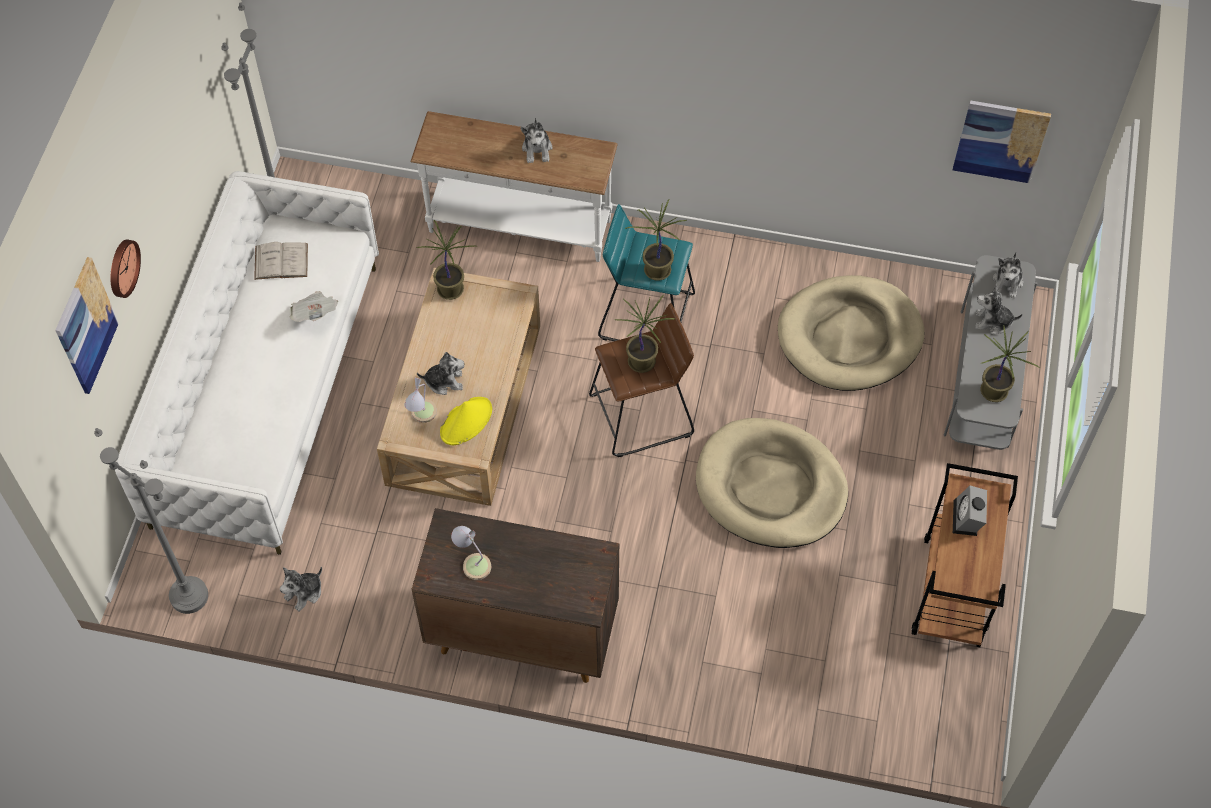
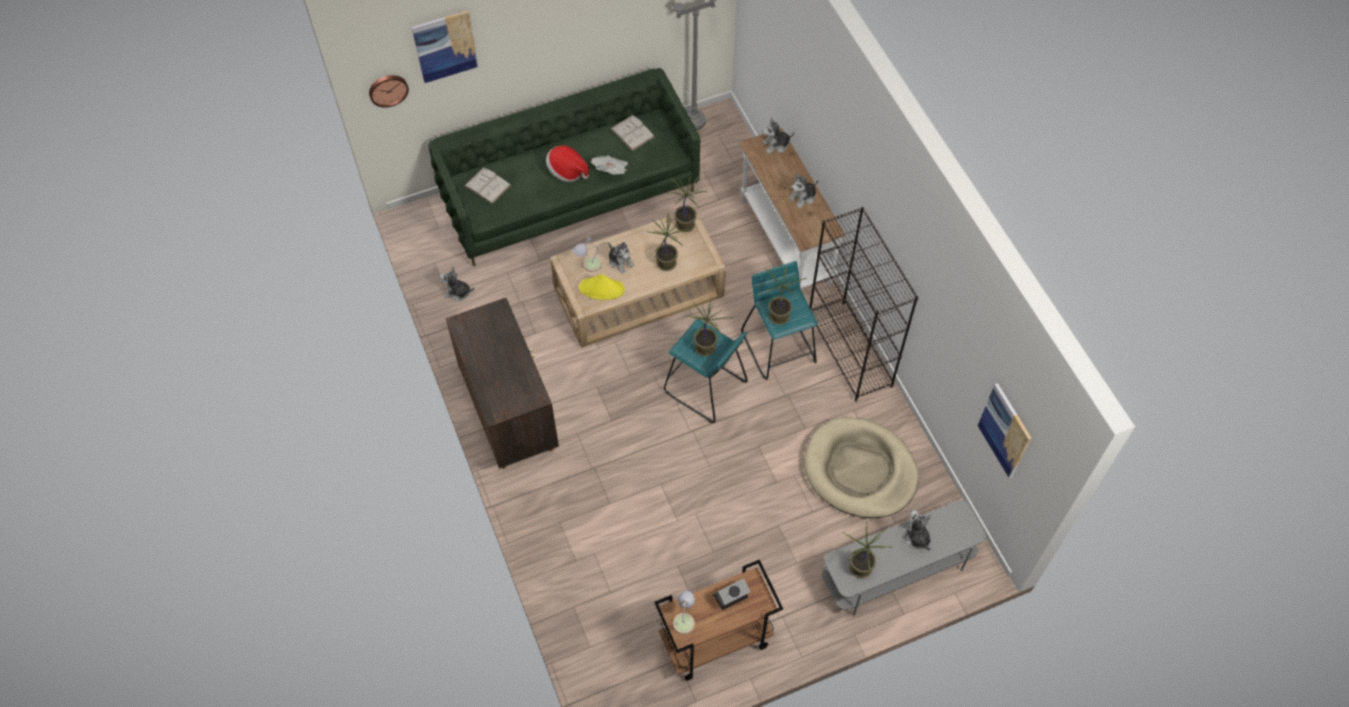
camera: 55 degrees right, 0 degrees up
grey floor lamp [94,428,208,614] -> none
wall clock [110,239,141,298] -> wall clock moved to [369,75,409,107]
white sofa [115,171,379,555] -> green sofa [428,68,700,266]
table lamp [451,526,491,580] -> table lamp moved to [673,591,695,634]
brown stool [589,303,694,457] -> turquoise stool [664,319,748,423]
beige dog bed [696,418,848,548] -> none
plush toy [992,252,1023,298] -> plush toy moved to [762,118,795,154]
none -> white book [464,168,512,204]
none -> hat [546,145,589,182]
none -> potted plant [646,213,691,271]
none -> black bookcase [809,207,918,401]

